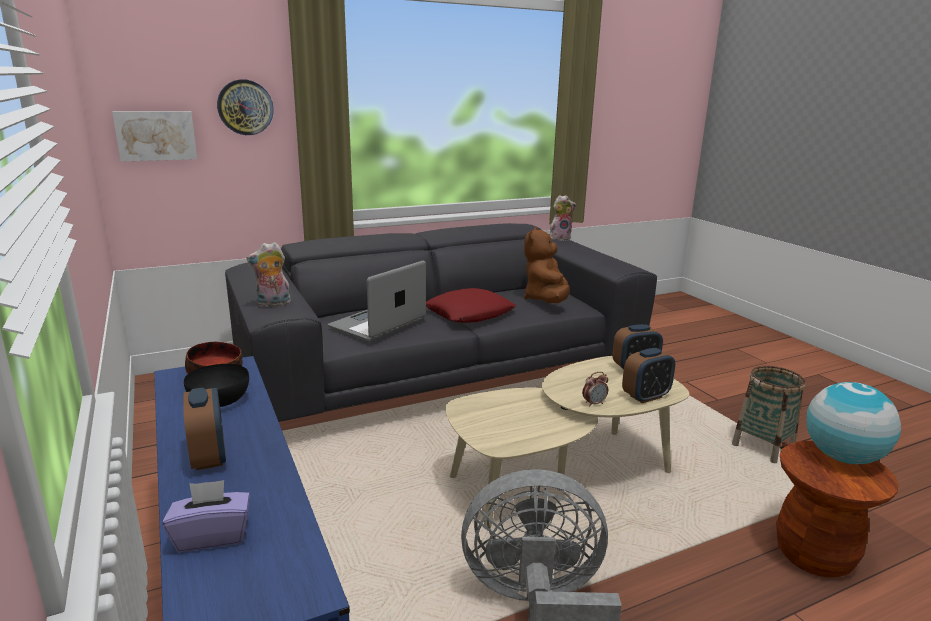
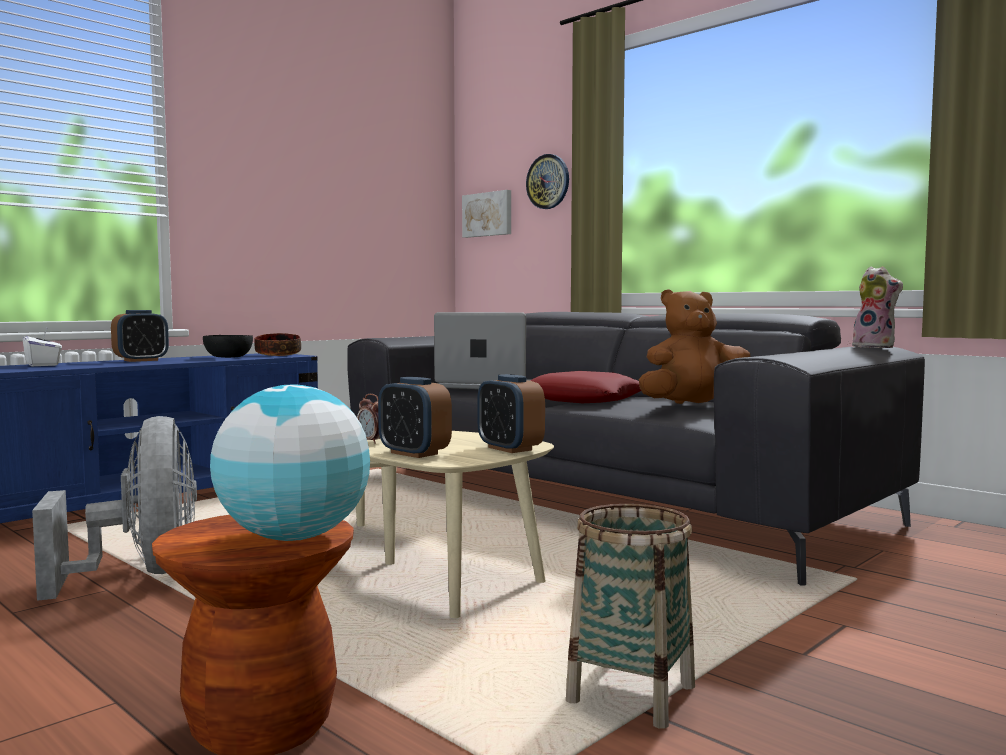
camera: 70 degrees right, 15 degrees down
purple tissue box [163,480,250,552] -> white tissue box [23,328,62,366]
plush toy [246,242,291,307] -> none

